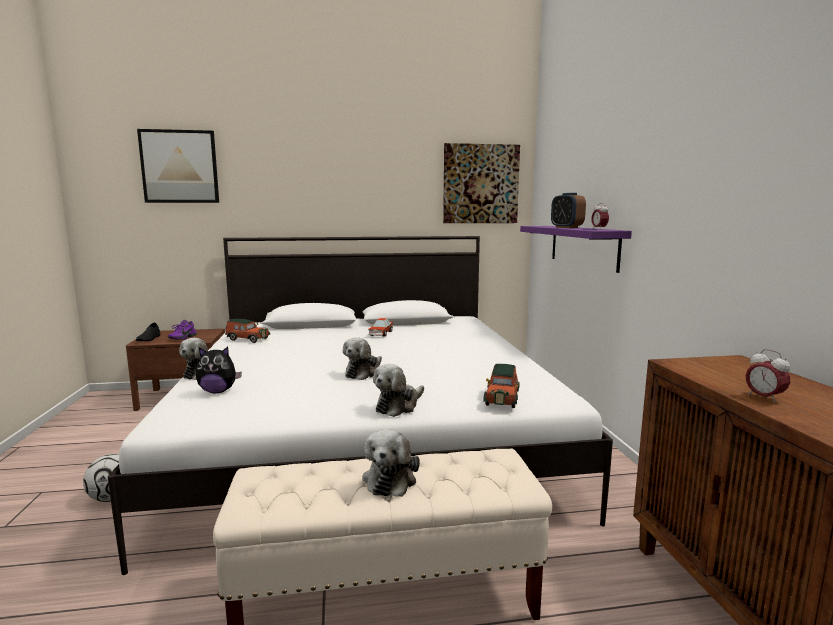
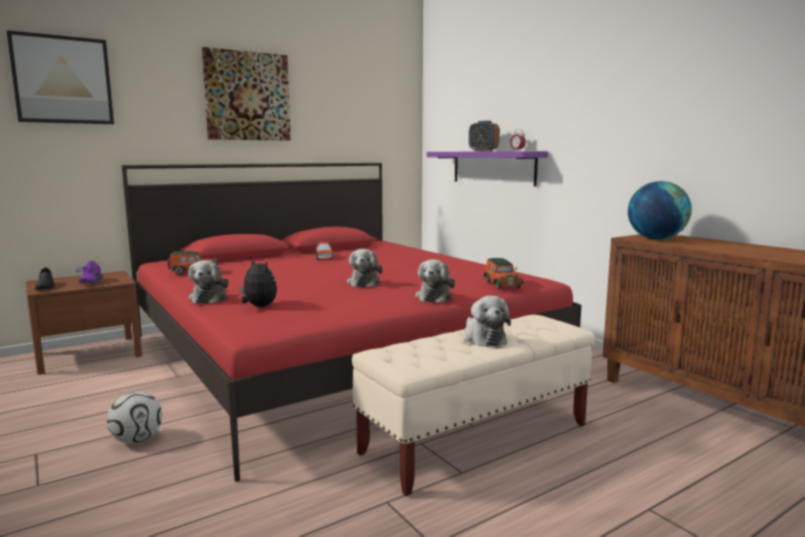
camera: 25 degrees left, 0 degrees up
white bed [108,236,613,575] -> red bed [122,163,582,482]
plush toy [196,347,242,393] -> plush toy turned 105 degrees counterclockwise [239,258,277,307]
picture [443,143,520,223] -> picture moved to [202,47,291,141]
alarm clock [746,349,790,403] -> none
none -> globe [628,181,692,240]

